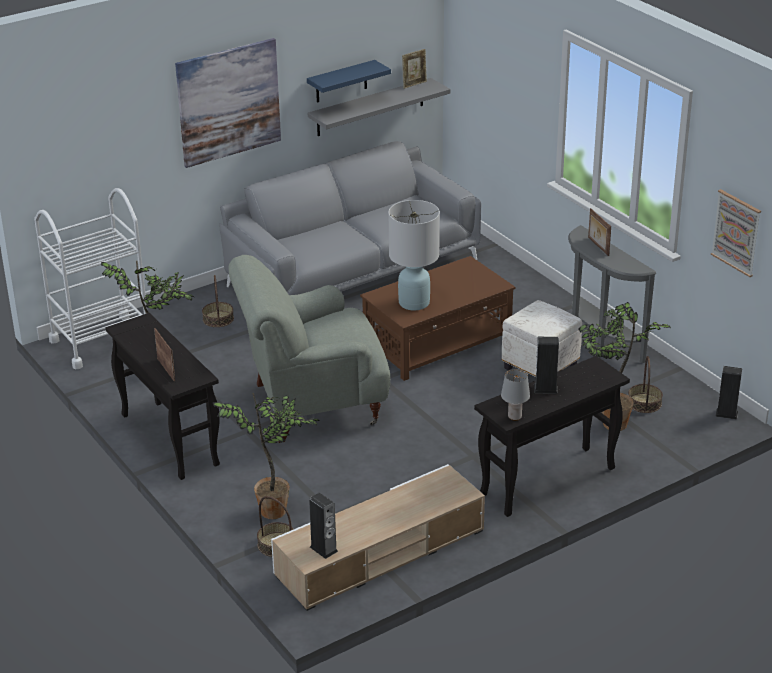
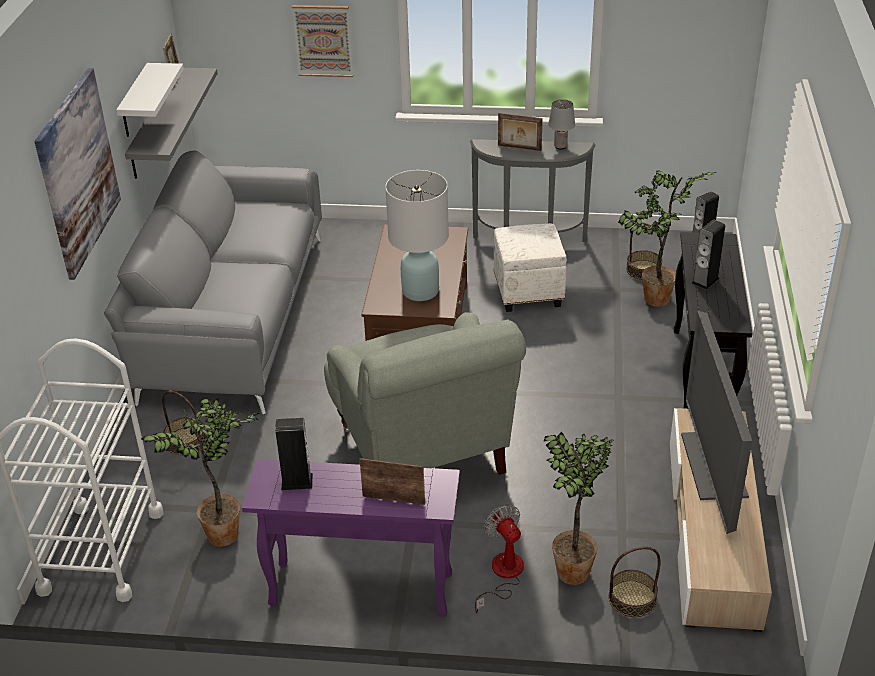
camera: 50 degrees left, 5 degrees up
black console table [105,313,220,480] -> purple console table [242,459,460,617]
grey armchair [228,255,390,443] -> grey armchair turned 45 degrees counterclockwise [324,312,526,475]
blue shelf [307,60,391,103] -> white shelf [116,63,184,137]
speaker [309,493,338,559] -> speaker moved to [275,418,313,490]
grey table lamp [501,369,530,421] -> grey table lamp moved to [548,99,575,150]
picture [711,189,761,277] -> picture moved to [292,5,354,77]
none -> fan [475,505,524,613]
none -> television [681,311,752,534]

